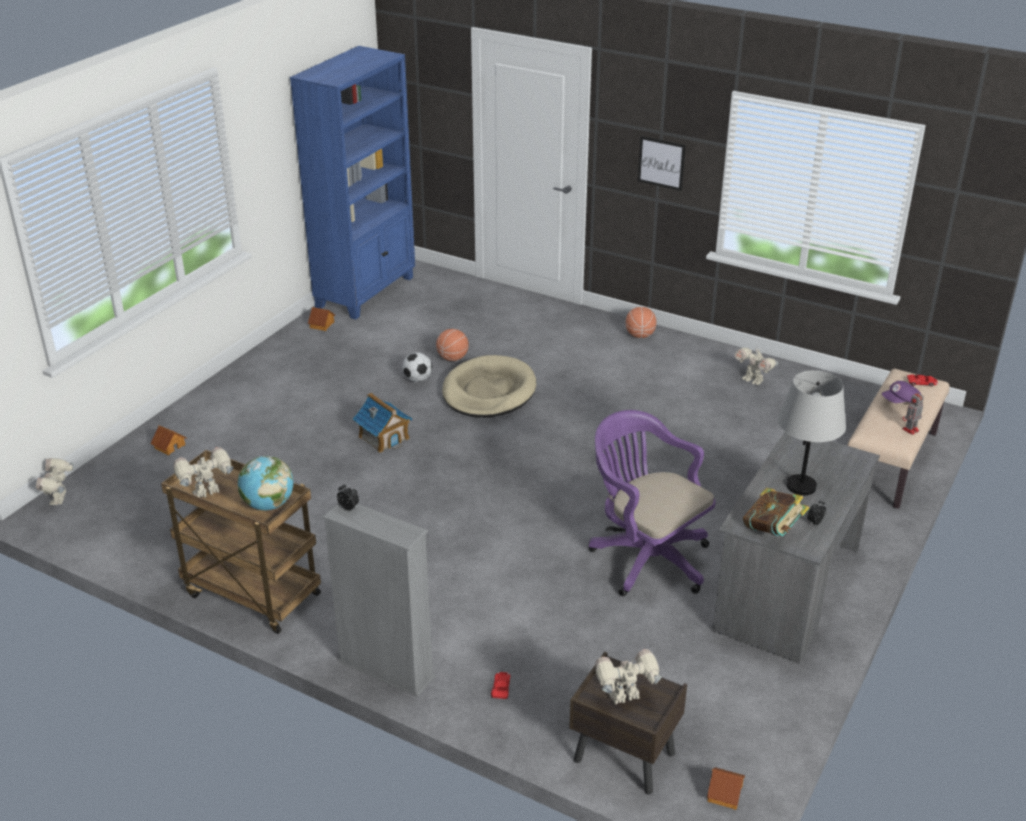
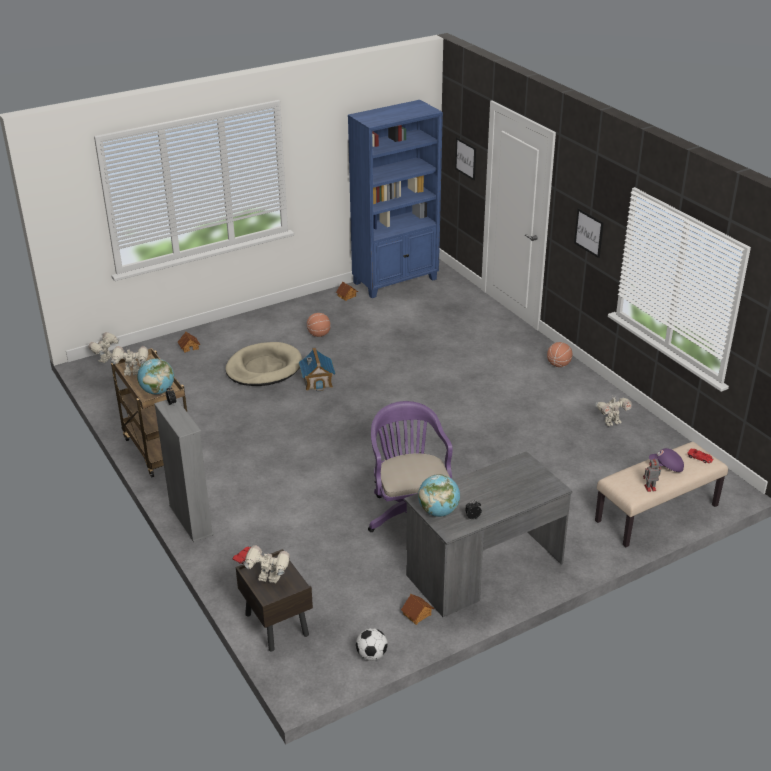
camera: 30 degrees right, 0 degrees up
football [402,352,432,382] -> football moved to [356,628,388,661]
basketball [436,329,469,361] -> basketball moved to [307,313,331,337]
beige dog bed [442,355,536,418] -> beige dog bed moved to [226,342,302,386]
toy house [707,767,745,810] -> toy house moved to [401,594,434,625]
toy robot [735,347,778,385] -> toy robot turned 90 degrees counterclockwise [596,395,632,426]
book [743,488,809,536] -> globe [418,474,460,517]
grey table lamp [778,370,846,495] -> none
none -> picture [455,137,476,181]

